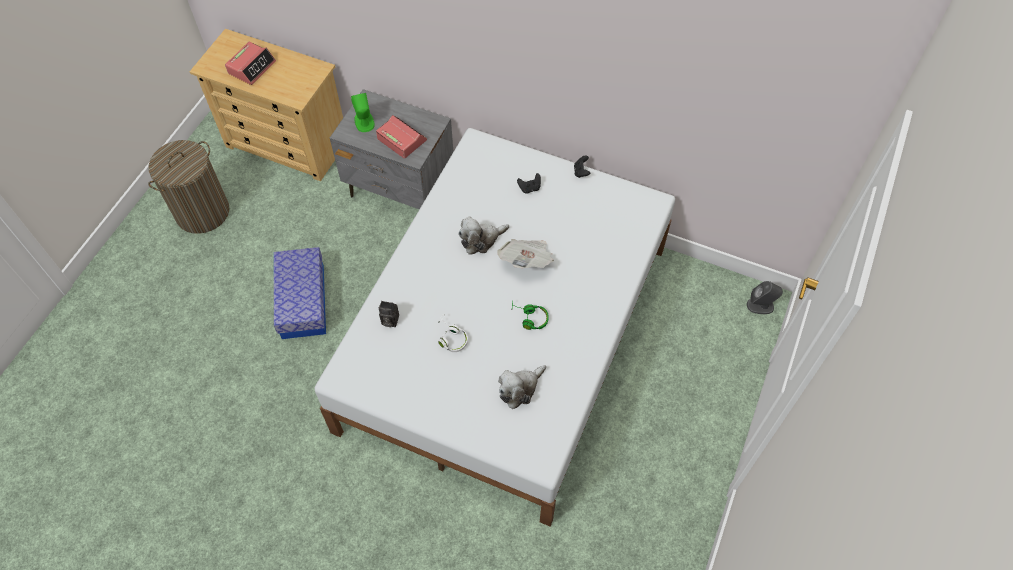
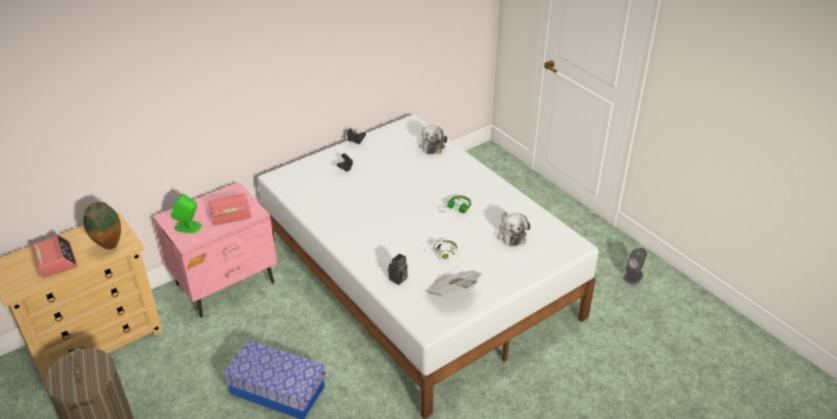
camera: 60 degrees left, 20 degrees down
grey nightstand [330,89,453,209] -> pink nightstand [153,182,277,318]
plush toy [458,217,509,255] -> plush toy moved to [419,125,447,154]
newspaper [497,239,554,268] -> newspaper moved to [425,271,482,297]
grey speaker [747,281,783,314] -> grey speaker moved to [624,248,646,285]
none -> vase [84,202,121,250]

